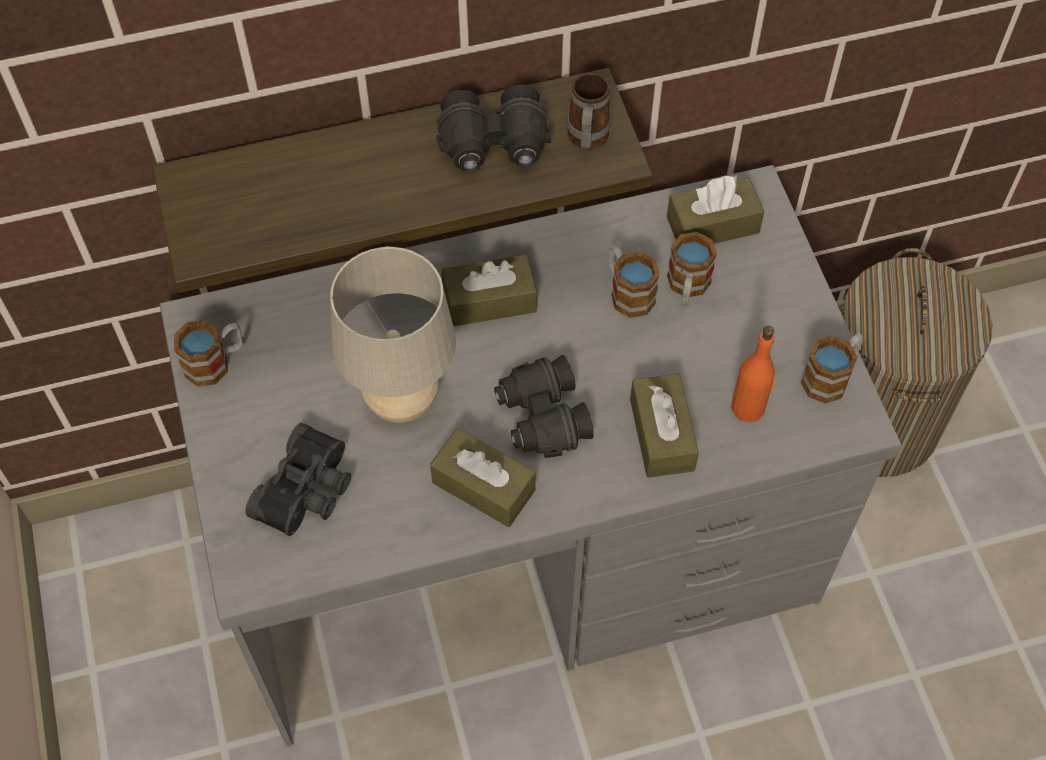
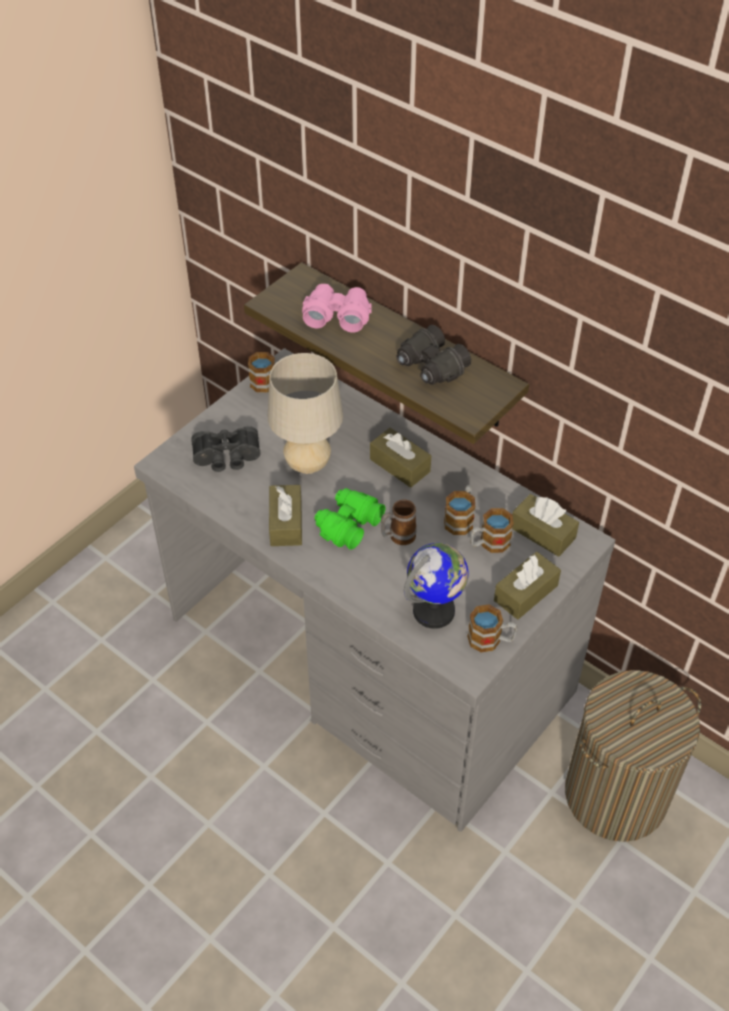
camera: 55 degrees right, 10 degrees down
black binoculars [494,355,594,458] -> green binoculars [314,488,385,550]
mug [567,73,611,149] -> mug moved to [381,500,417,545]
brown tissue box [630,374,699,478] -> brown tissue box moved to [494,552,561,620]
orange bottle [731,326,775,422] -> globe [404,543,468,629]
none -> pink binoculars [302,284,372,333]

